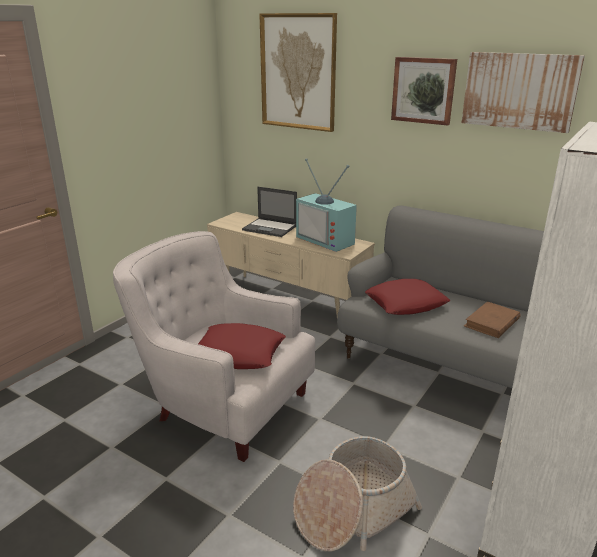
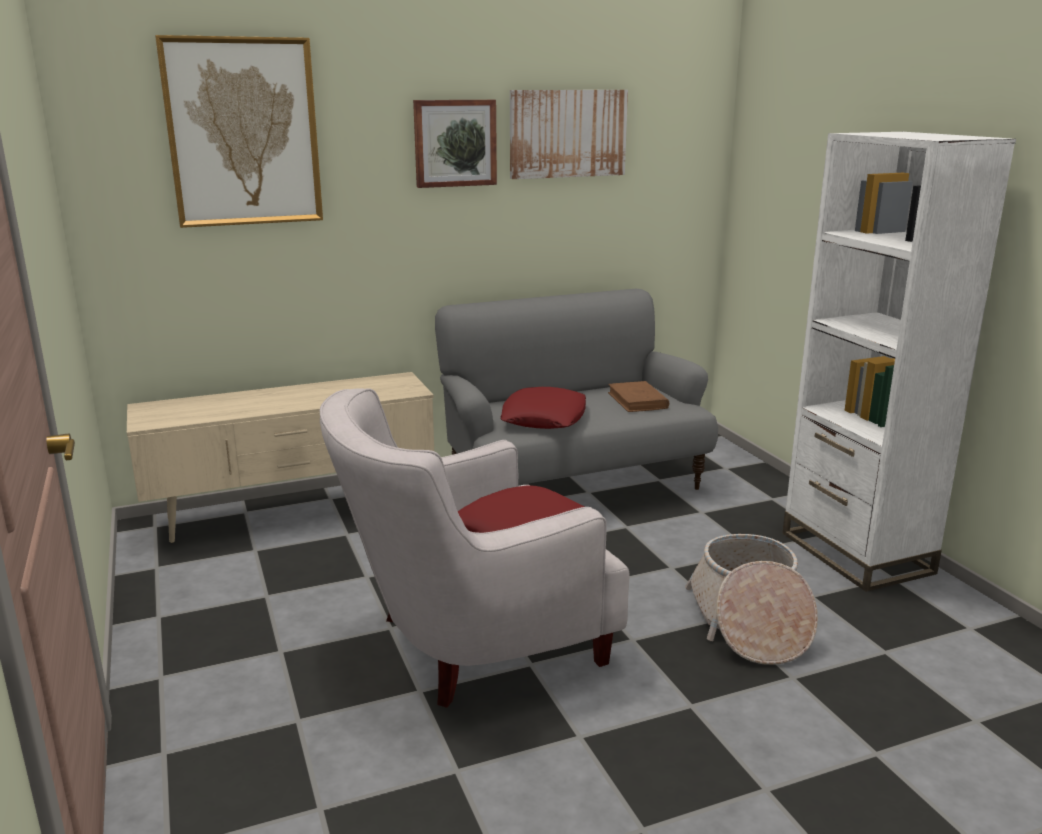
camera: 55 degrees left, 5 degrees down
laptop [242,187,297,237] -> none
television [296,158,357,252] -> none

